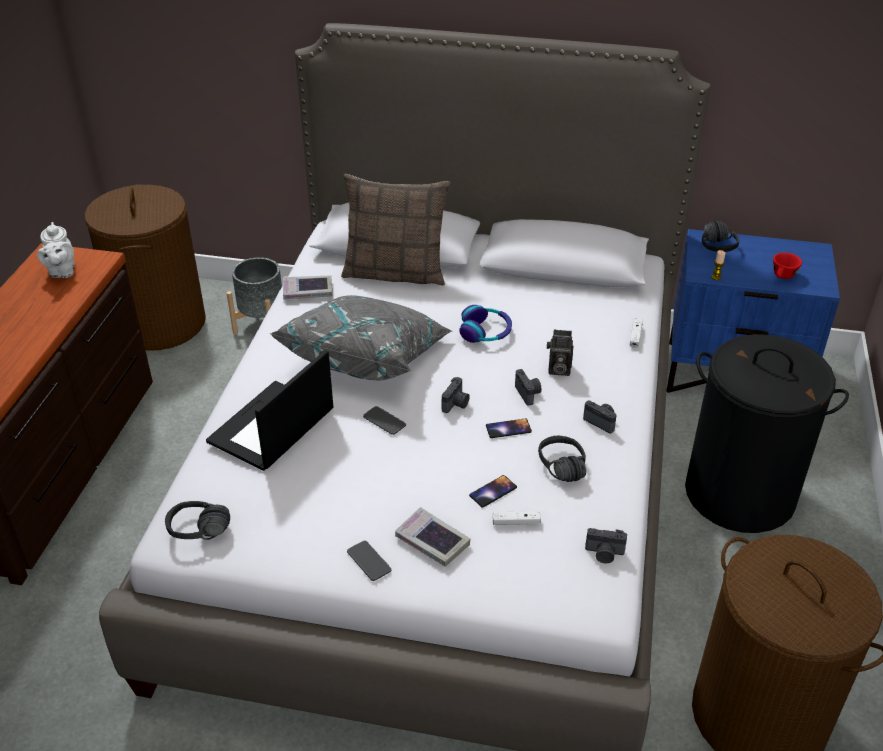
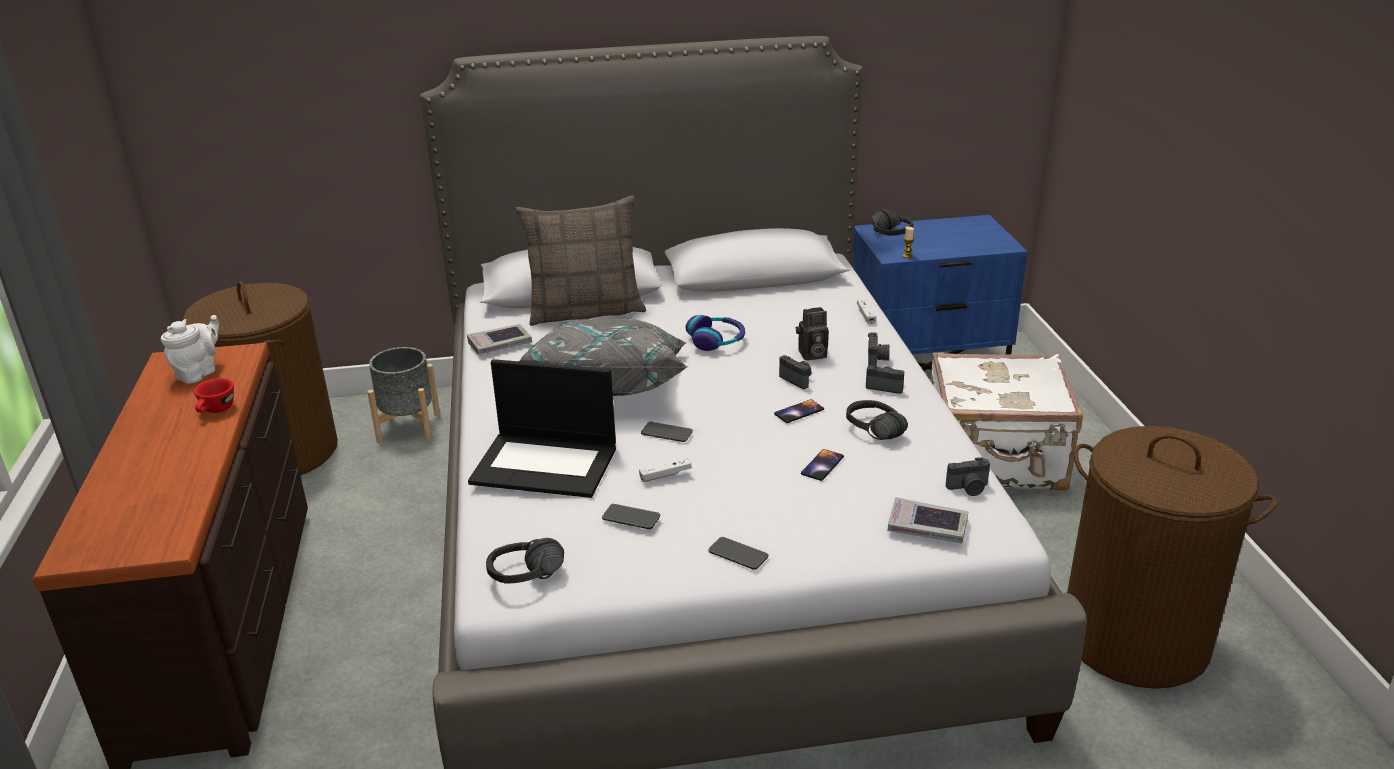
camera: 20 degrees left, 10 degrees down
white teapot [37,222,75,278] -> white teapot turned 120 degrees counterclockwise [161,315,219,384]
laptop [206,350,333,471] -> laptop turned 90 degrees counterclockwise [468,359,616,498]
book [395,507,470,567] -> book moved to [888,497,968,543]
camera [442,377,470,413] -> camera moved to [868,332,890,366]
white game controller [493,511,541,525] -> white game controller moved to [639,458,691,482]
black laundry basket [685,334,849,533] -> white suitcase [931,353,1083,491]
red cup [773,252,802,279] -> red cup moved to [194,378,234,413]
none -> phone [602,504,660,529]

